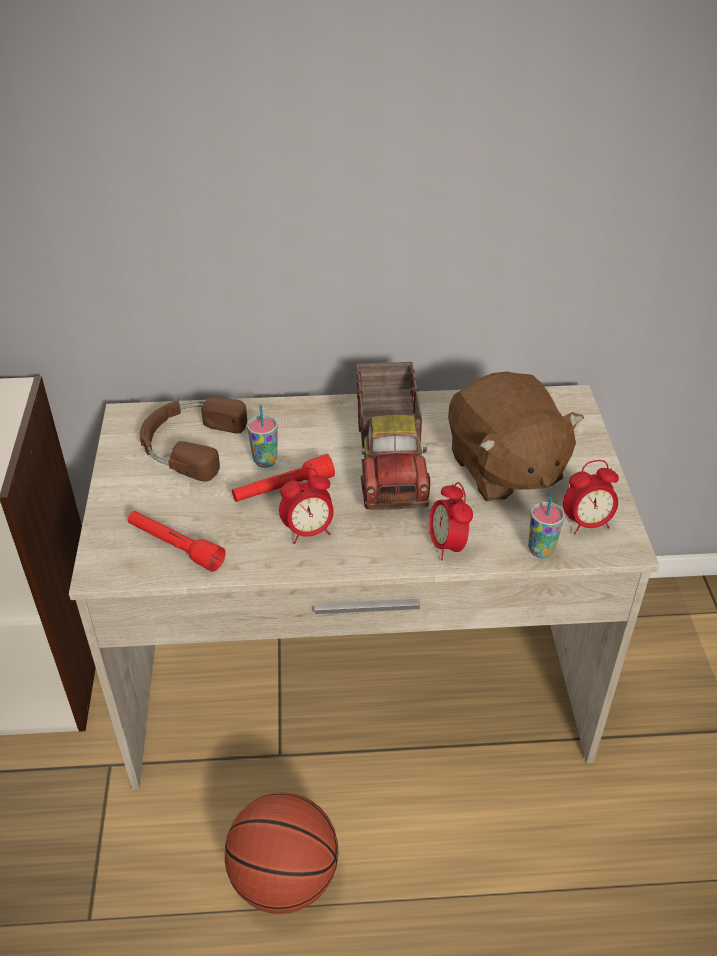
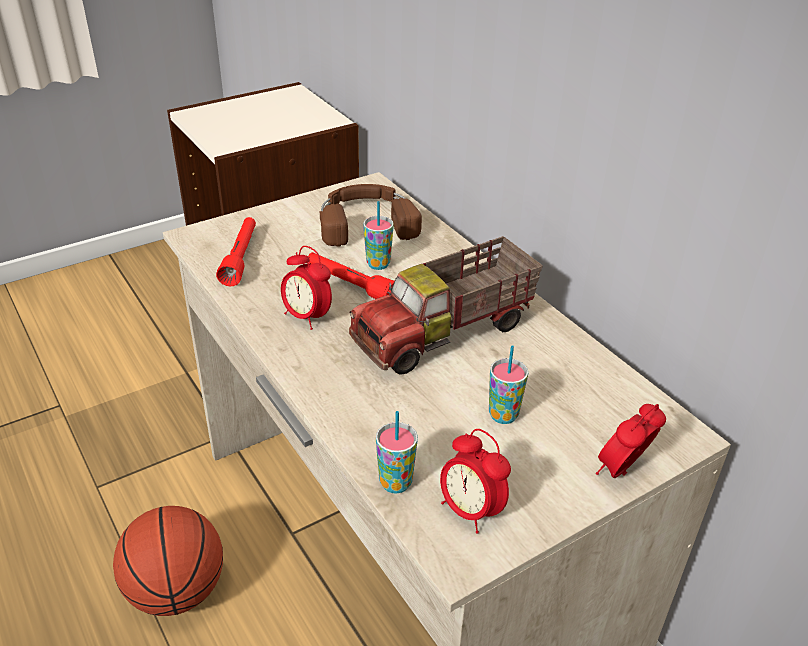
camera: 60 degrees right, 5 degrees down
alarm clock [429,482,473,560] -> alarm clock moved to [596,404,666,478]
brown plush toy [448,372,584,502] -> cup [489,345,528,424]

